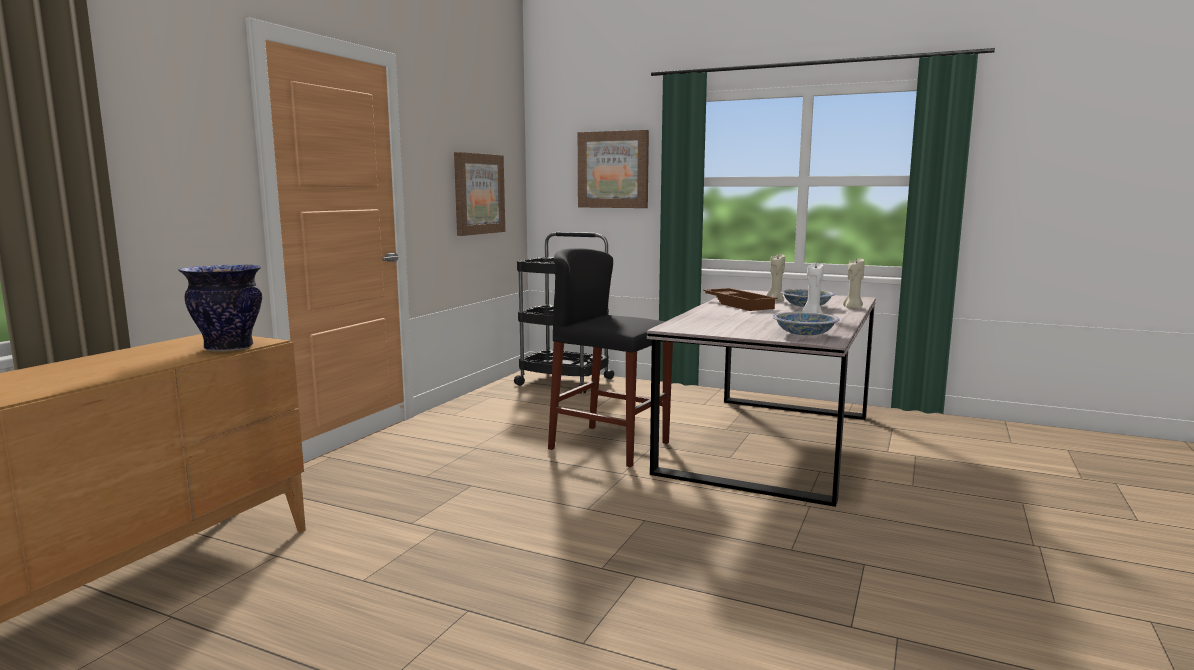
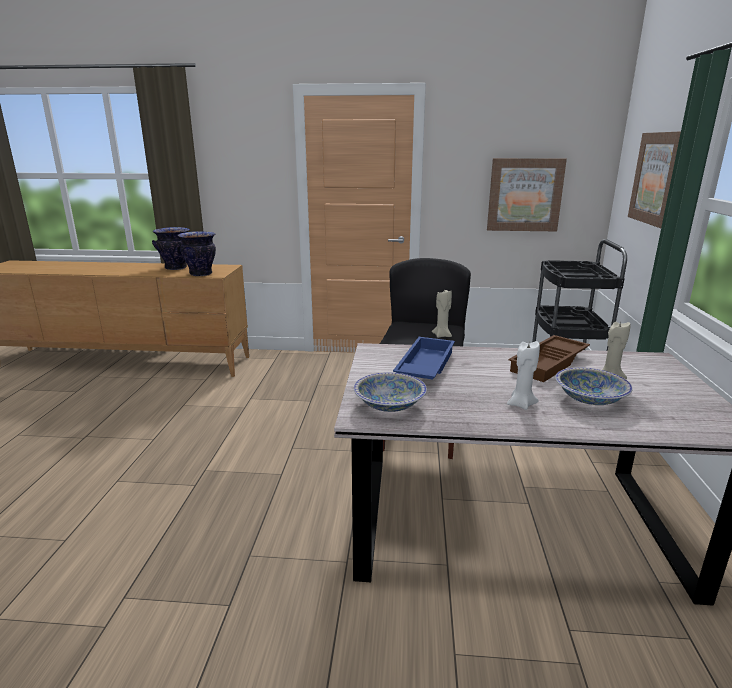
camera: 70 degrees right, 10 degrees up
beige candle [843,259,865,309] -> beige candle moved to [432,289,452,338]
none -> vase [152,227,190,270]
none -> blue tray [393,337,455,380]

